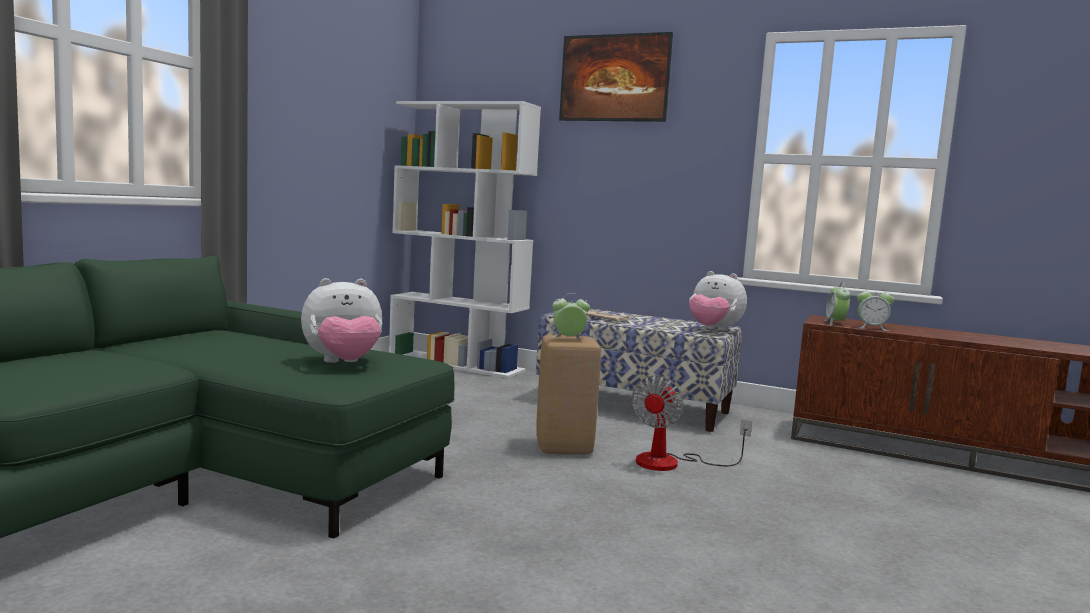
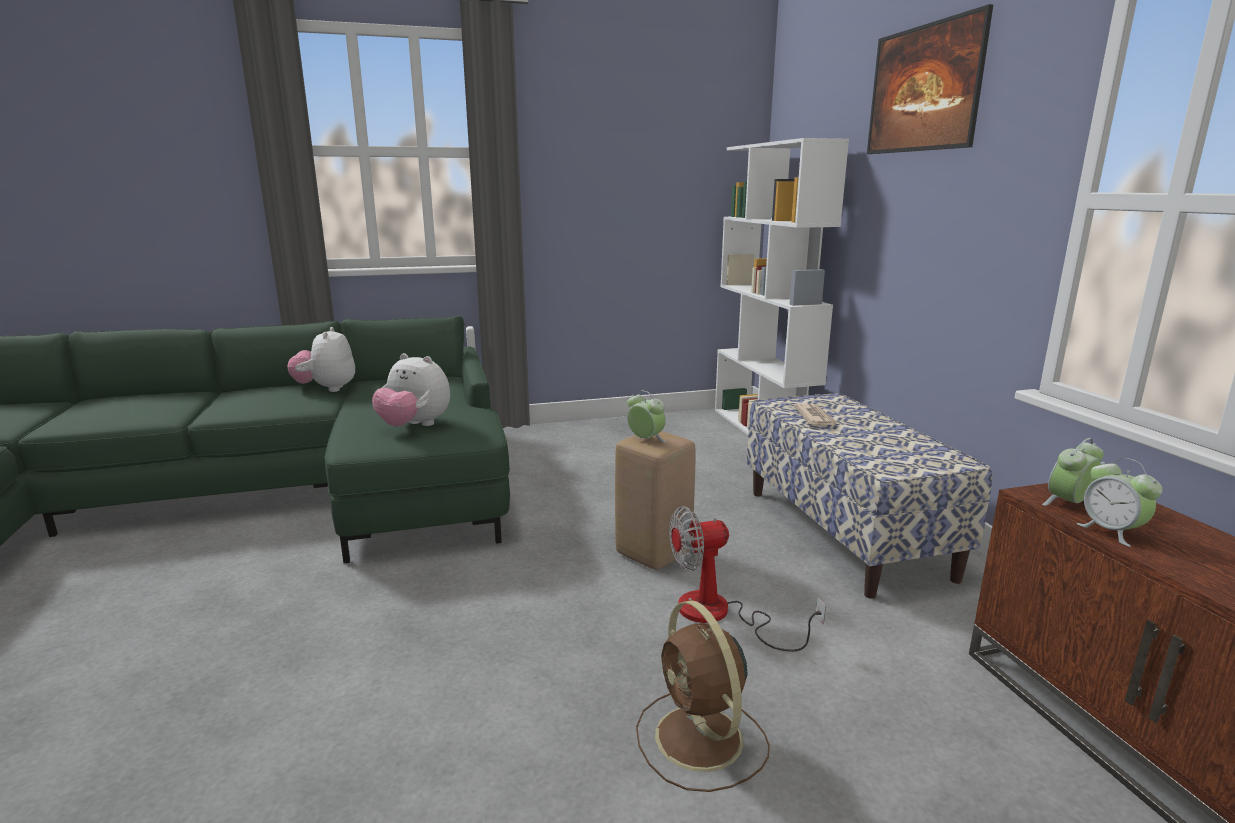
camera: 50 degrees right, 10 degrees up
plush toy [689,271,747,331] -> plush toy moved to [287,327,355,392]
none -> brown fan [636,600,770,792]

